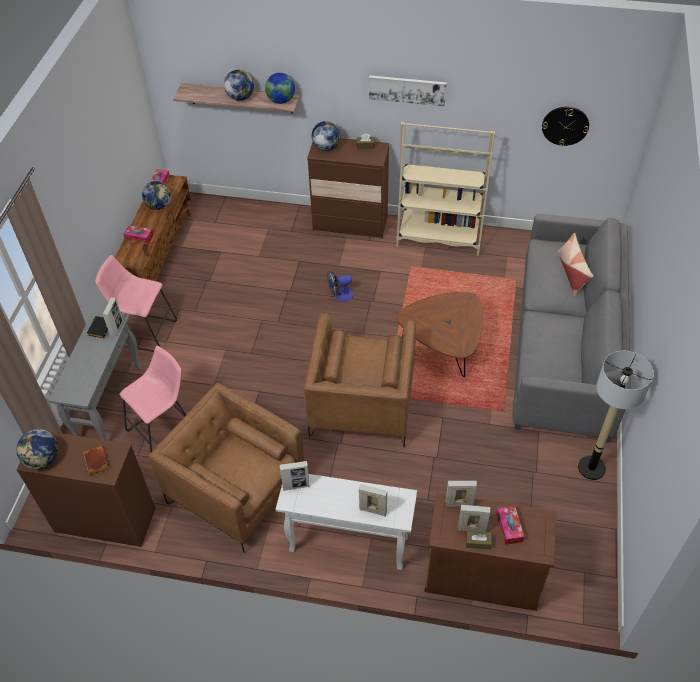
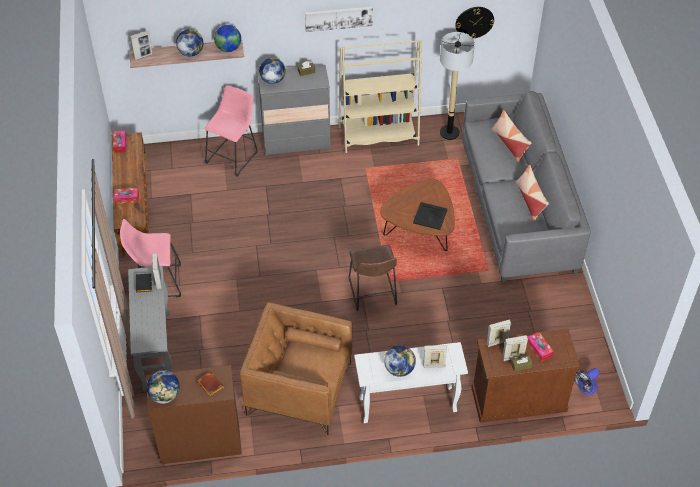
camera: 20 degrees left, 0 degrees up
pink stool [120,346,186,452] -> pink stool moved to [205,86,257,176]
globe [141,181,171,210] -> globe moved to [384,345,416,377]
picture frame [280,461,309,490] -> picture frame moved to [130,31,153,60]
brown armchair [304,313,416,447] -> brown stool [349,245,397,311]
brown dresser [307,138,389,239] -> grey dresser [257,65,331,156]
fan [327,271,353,302] -> fan moved to [574,368,599,395]
floor lamp [578,351,654,480] -> floor lamp moved to [440,32,475,140]
none -> black tray [413,202,448,230]
none -> pillow [516,165,549,221]

